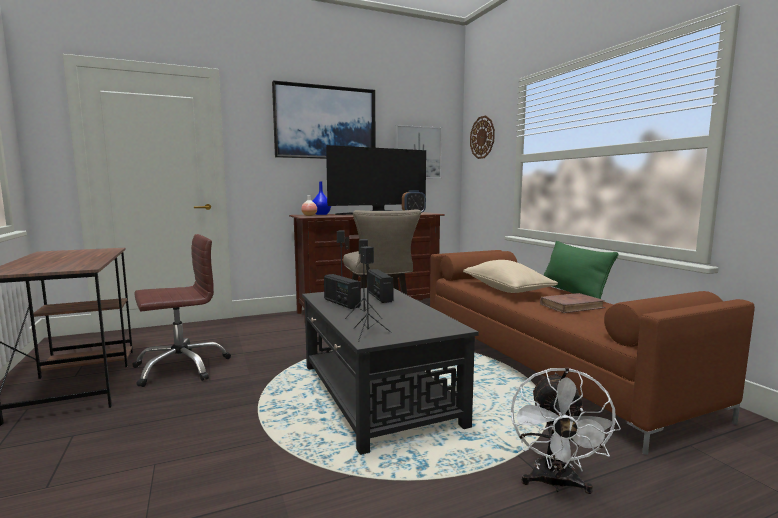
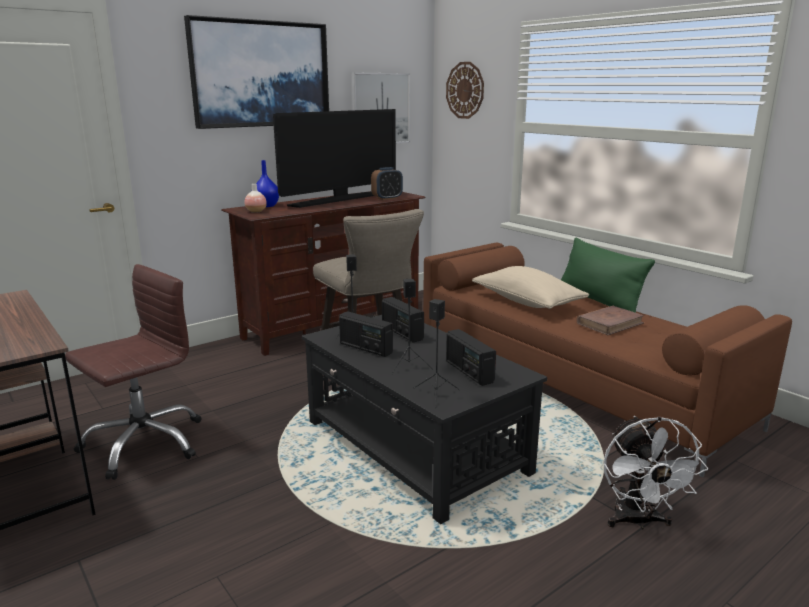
camera: 15 degrees left, 10 degrees up
none -> radio [446,329,496,386]

